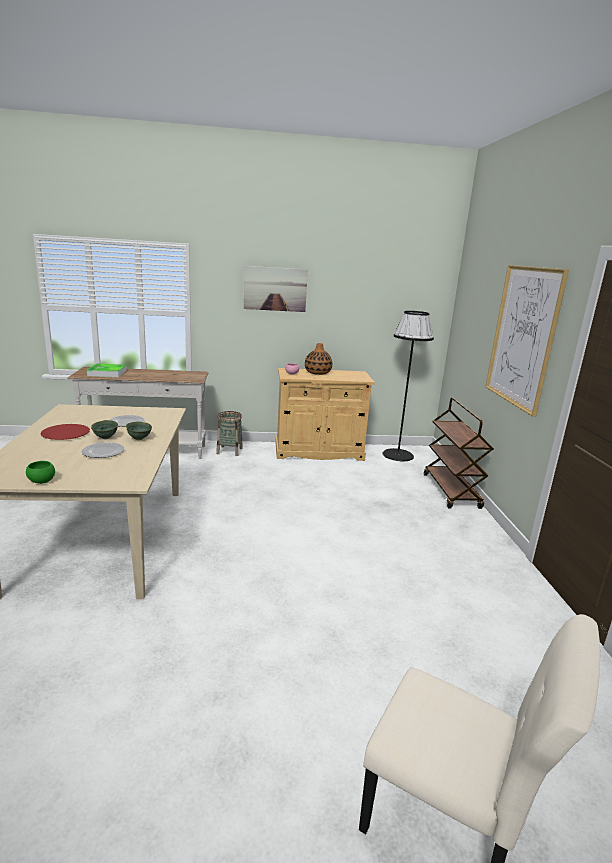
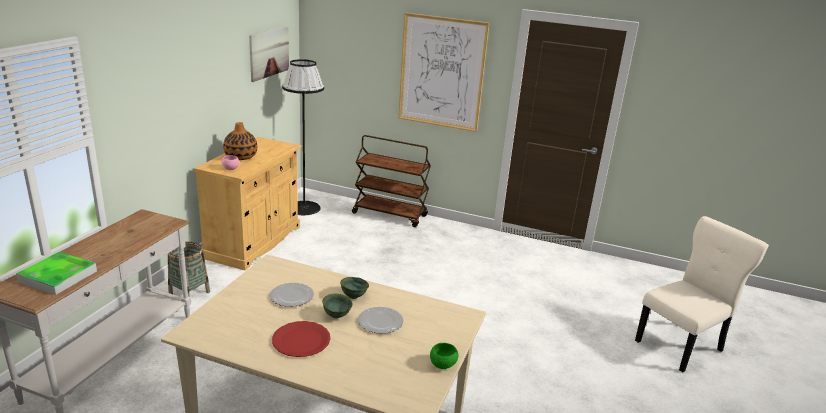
camera: 65 degrees left, 5 degrees up
picture [244,266,308,312] -> picture moved to [249,27,289,82]

